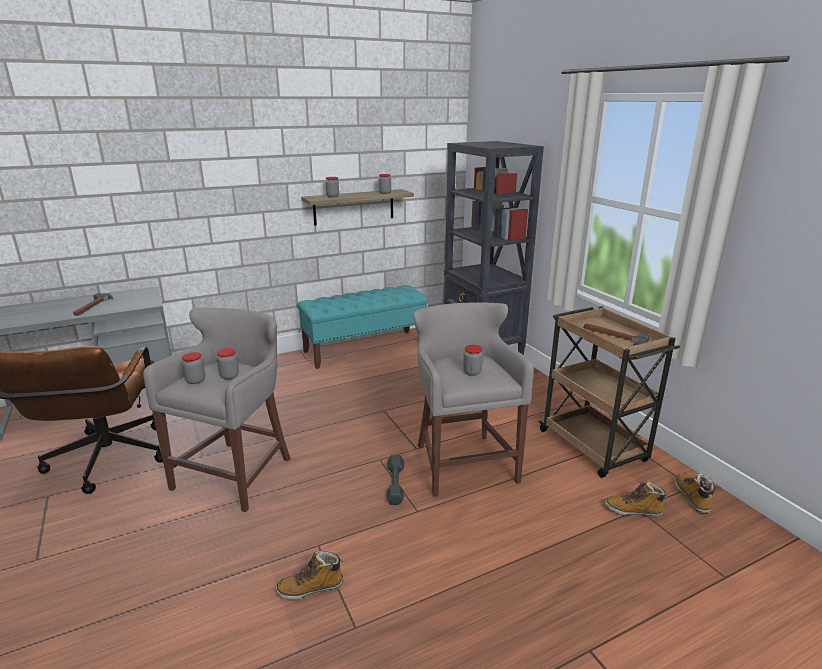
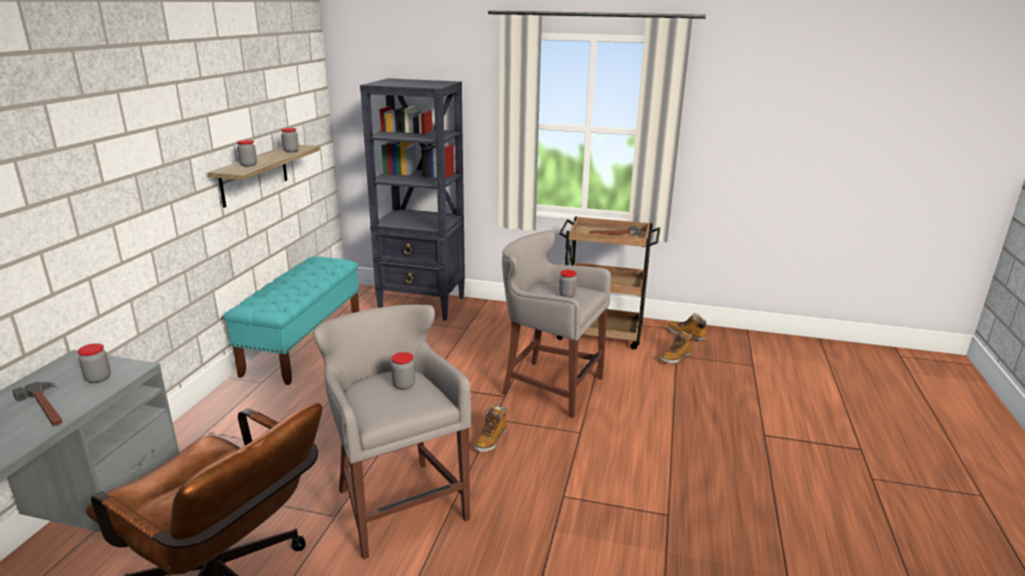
camera: 50 degrees left, 0 degrees up
jar [182,352,205,384] -> jar moved to [77,343,111,383]
boot [276,551,343,600] -> boot moved to [474,406,507,452]
grey dumbbell [386,454,404,505] -> none

